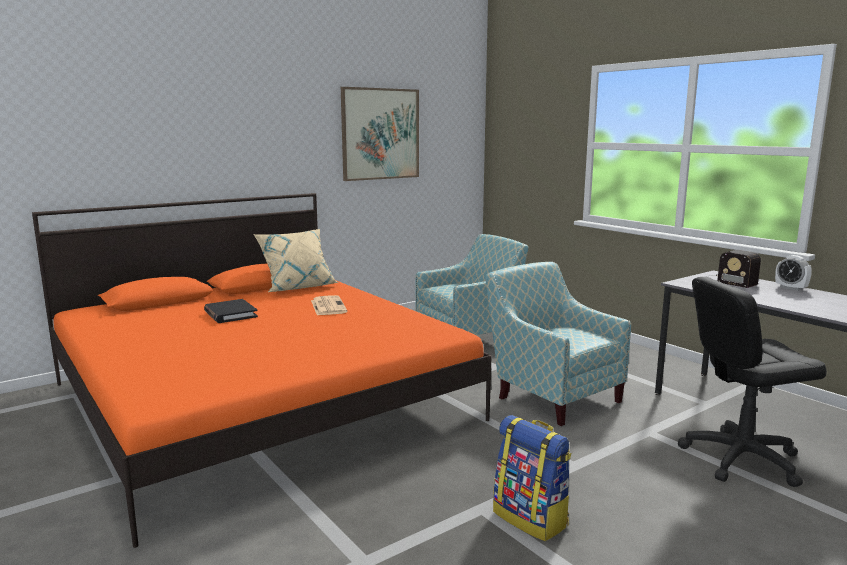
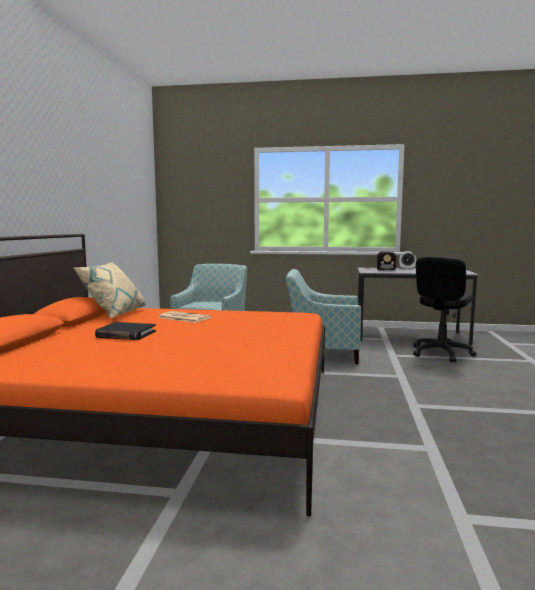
camera: 45 degrees left, 5 degrees down
picture [341,87,419,181] -> none
backpack [493,415,571,541] -> none

